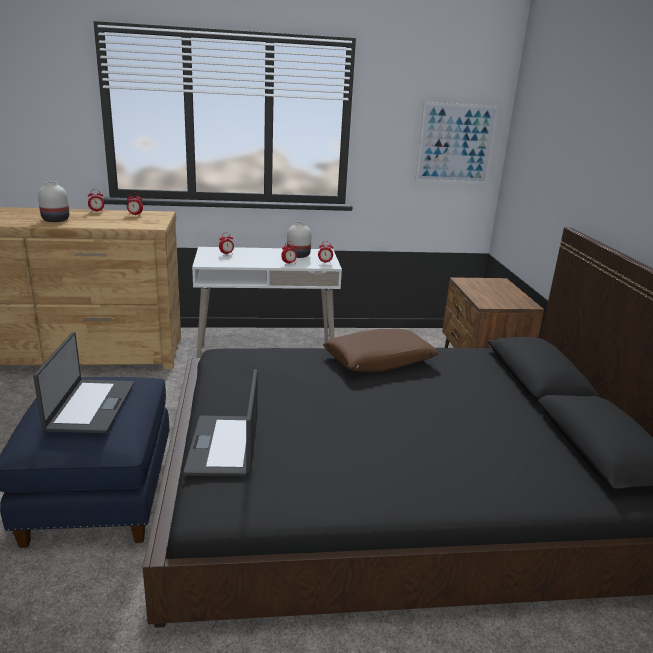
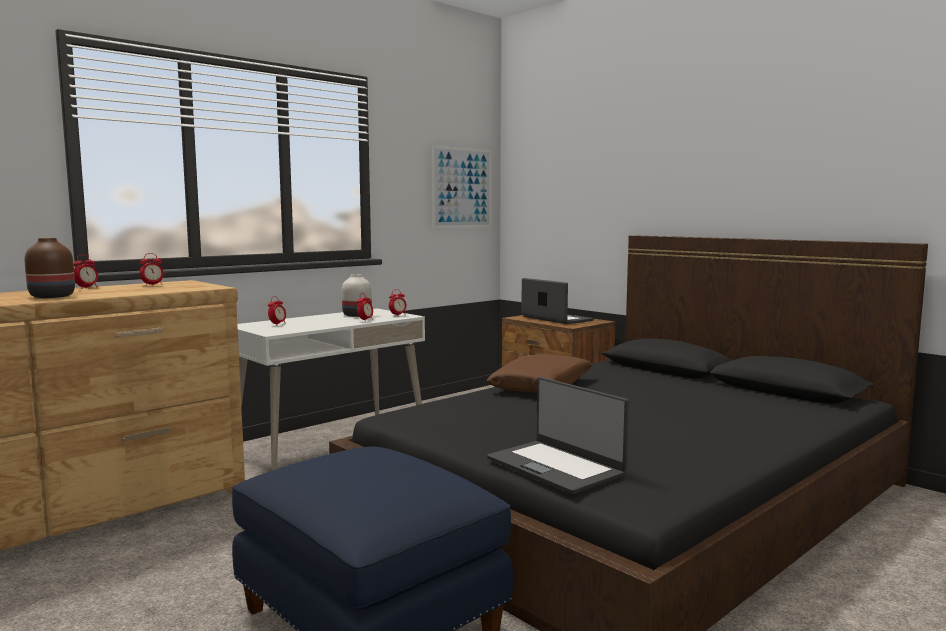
camera: 35 degrees left, 15 degrees down
laptop [33,332,134,433] -> laptop moved to [521,278,594,324]
white vase [38,181,69,222] -> brown vase [24,238,75,298]

